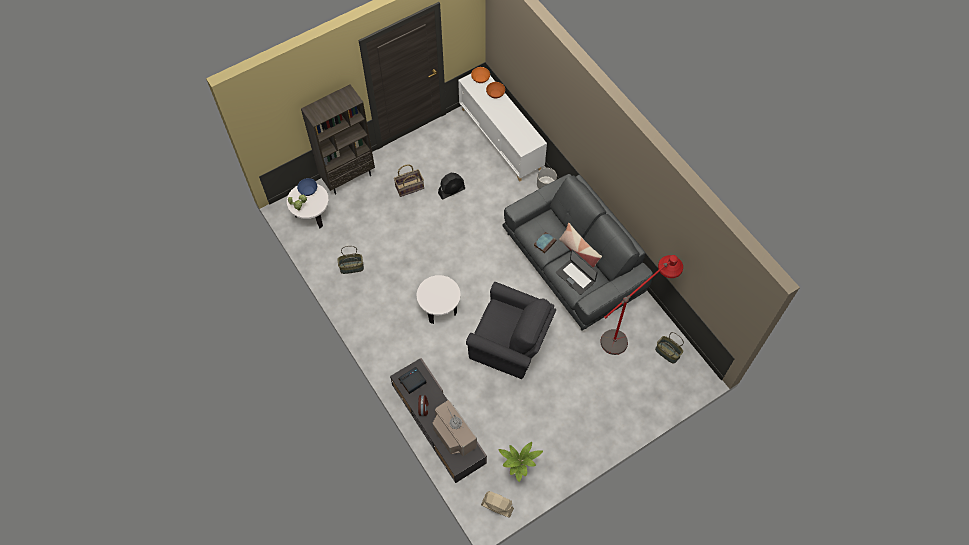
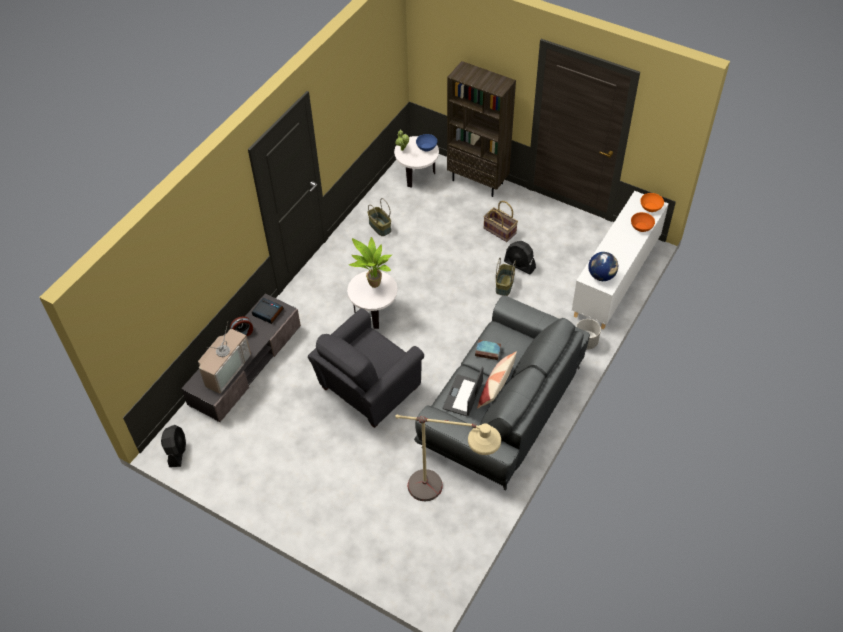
camera: 65 degrees right, 10 degrees down
grey armchair [466,282,556,379] -> grey armchair turned 45 degrees clockwise [308,308,424,428]
beige fan [481,491,514,518] -> black fan [161,425,186,467]
potted plant [499,442,543,482] -> potted plant moved to [349,237,392,288]
red floor lamp [600,255,683,355] -> beige floor lamp [395,414,501,501]
basket [655,332,684,364] -> basket moved to [496,258,516,296]
none -> globe [588,252,618,281]

